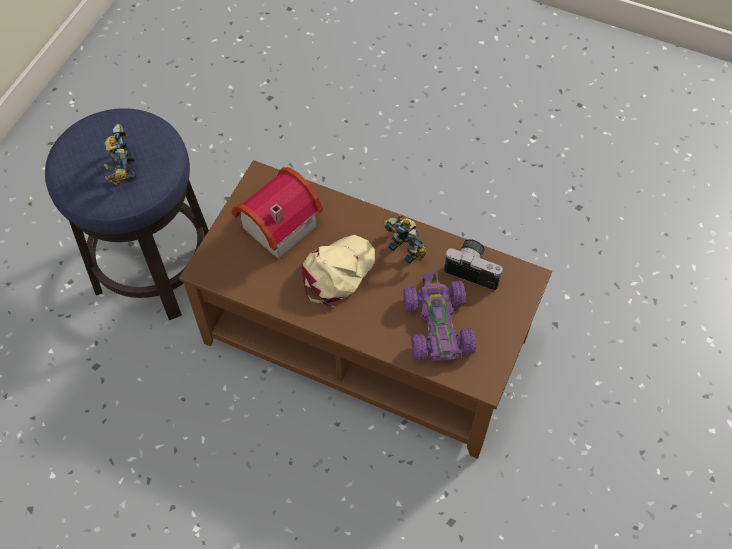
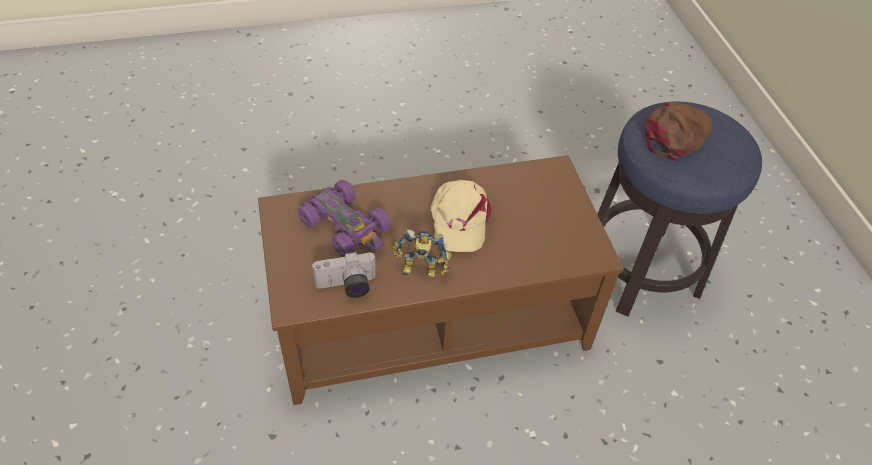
camera: 140 degrees right, 10 degrees down
toy robot [104,124,136,185] -> brown cap [645,102,712,161]
toy house [232,167,323,259] -> none

